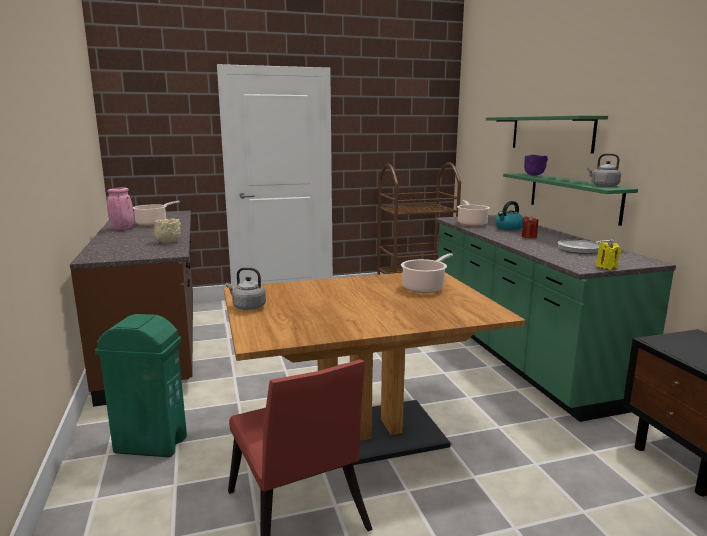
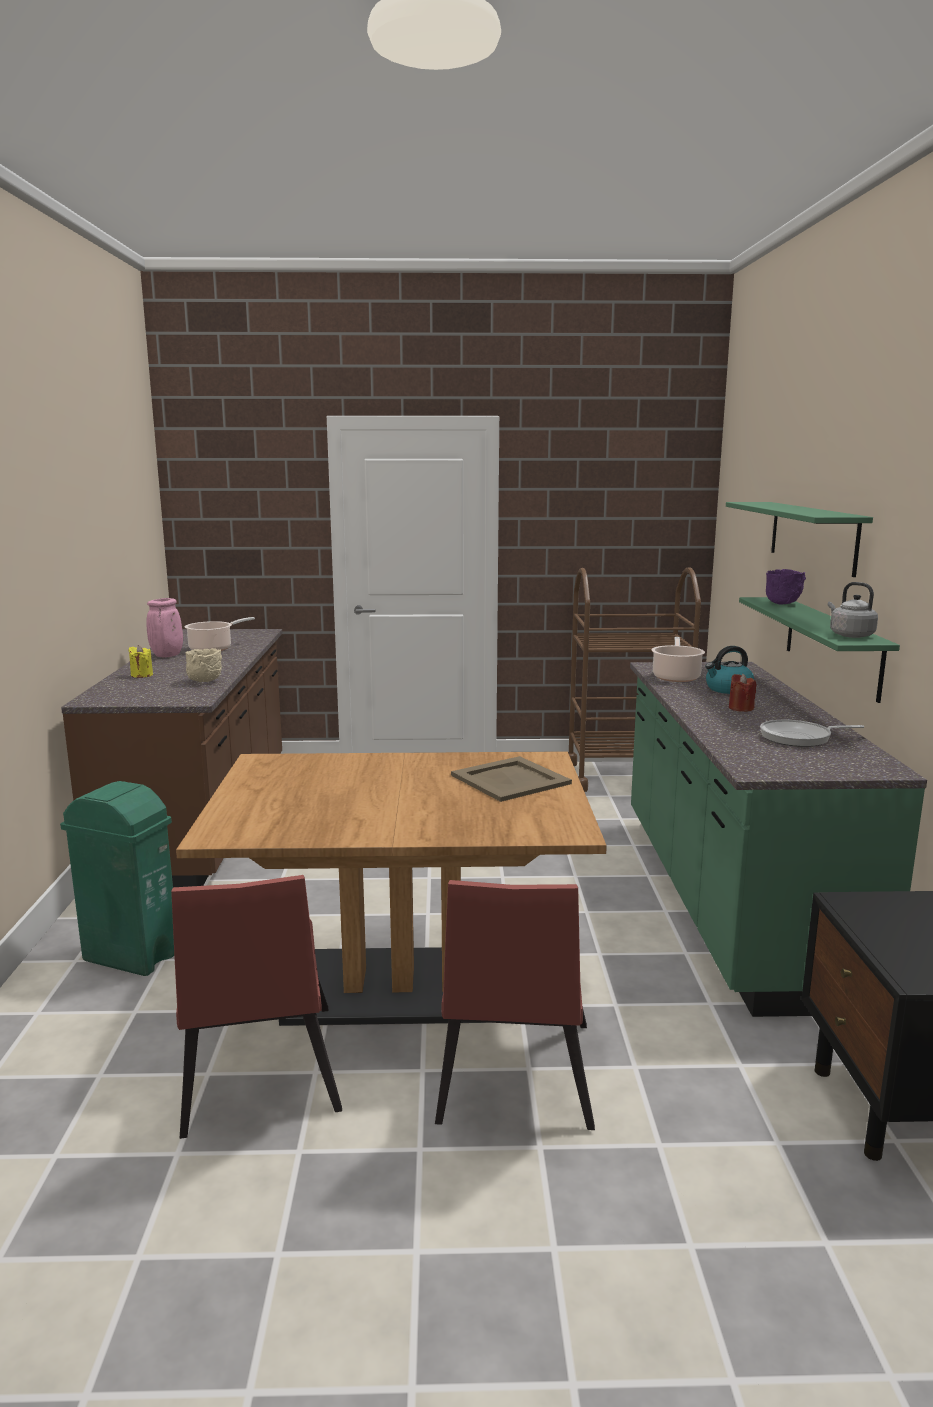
camera: 15 degrees right, 0 degrees up
grey kettle [226,267,266,310] -> none
cooking pot [401,253,453,293] -> beige tray [451,756,572,802]
yellow candle [596,240,621,270] -> yellow candle moved to [128,645,153,678]
none -> red chair [435,880,595,1130]

